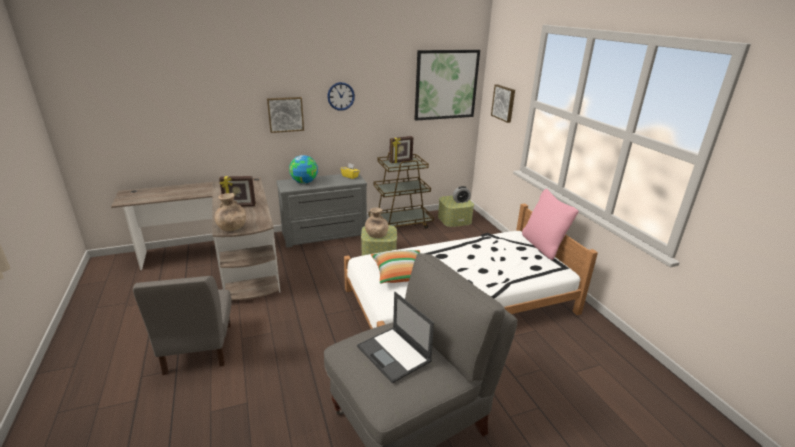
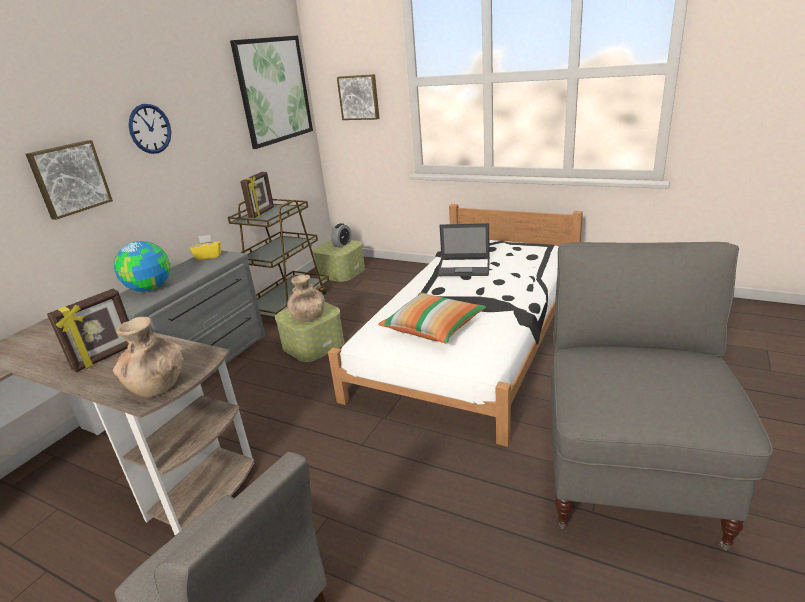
camera: 40 degrees left, 0 degrees up
laptop [357,292,434,384] -> laptop moved to [438,223,490,276]
pink pillow [522,189,579,260] -> none

